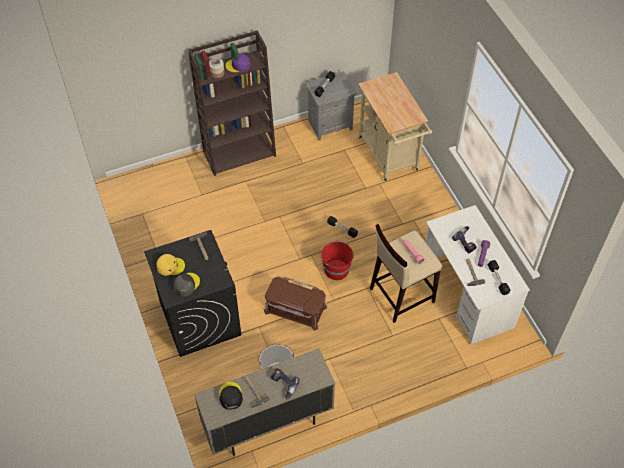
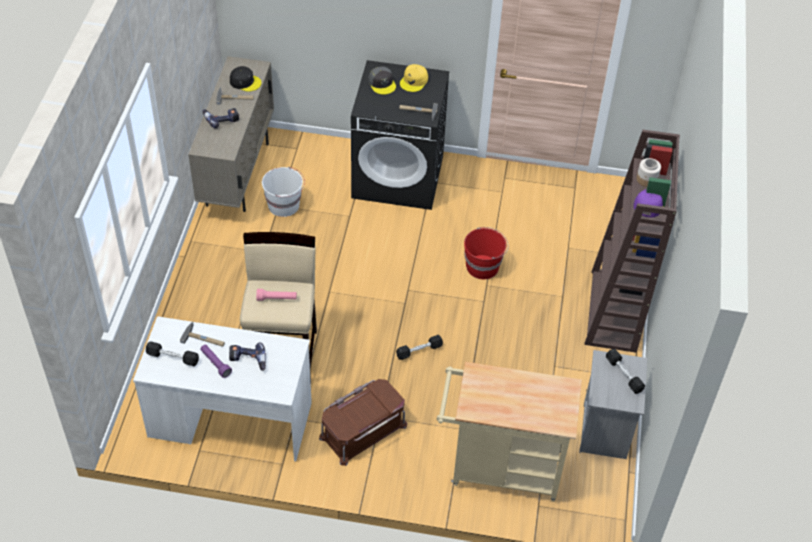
camera: 120 degrees right, 5 degrees down
brown storage box [264,276,327,331] -> brown storage box moved to [319,379,407,466]
red bucket [320,241,354,280] -> red bucket moved to [464,227,508,279]

